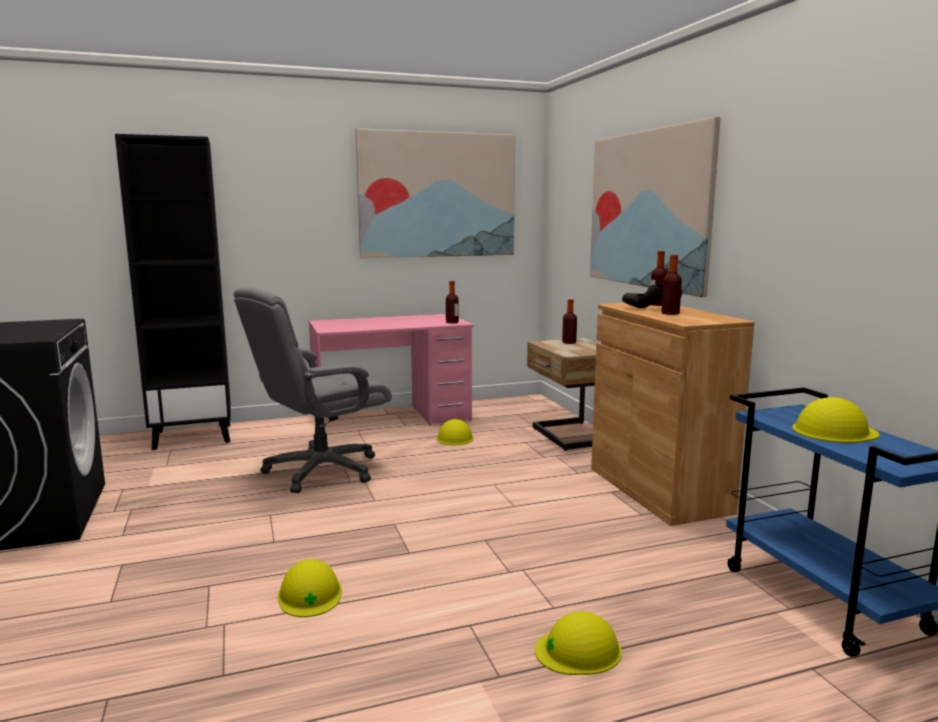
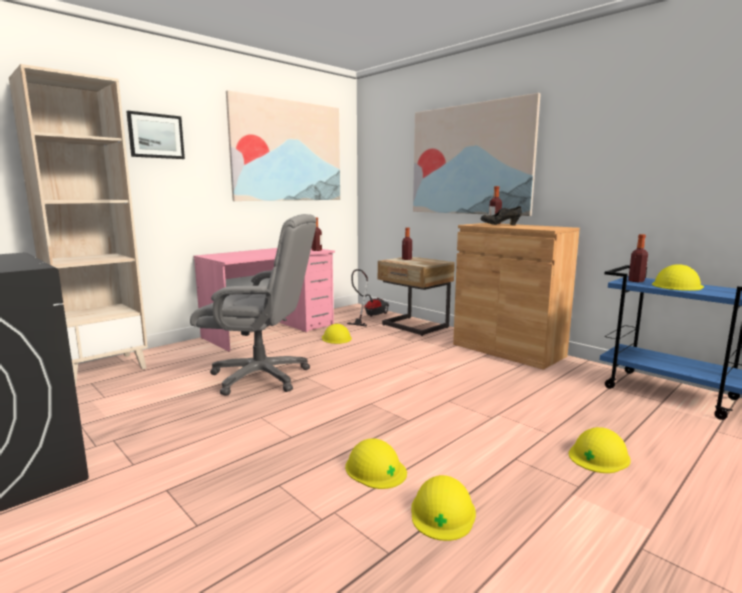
camera: 25 degrees left, 0 degrees up
black bookcase [115,134,231,450] -> beige bookcase [9,64,148,386]
grey office chair [233,287,392,493] -> grey office chair turned 105 degrees counterclockwise [190,214,317,396]
bottle [662,255,682,315] -> bottle moved to [628,234,648,282]
none -> picture [126,111,185,159]
none -> vacuum cleaner [347,269,389,326]
none -> yellow hard hat [411,475,476,541]

